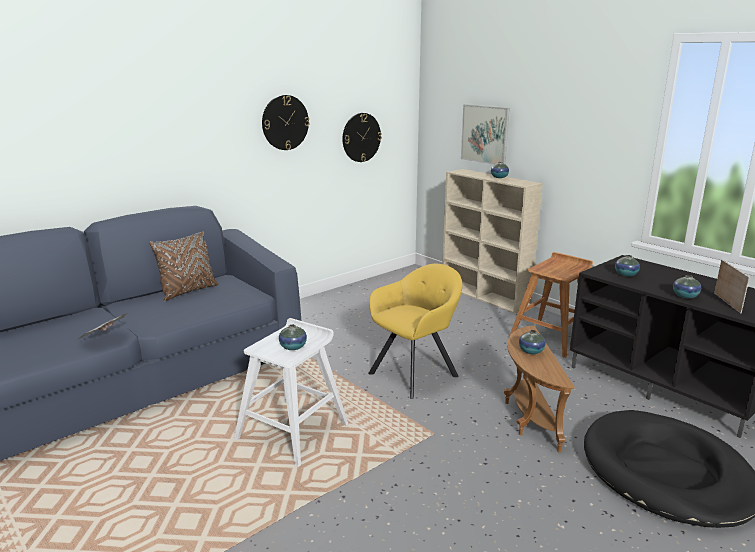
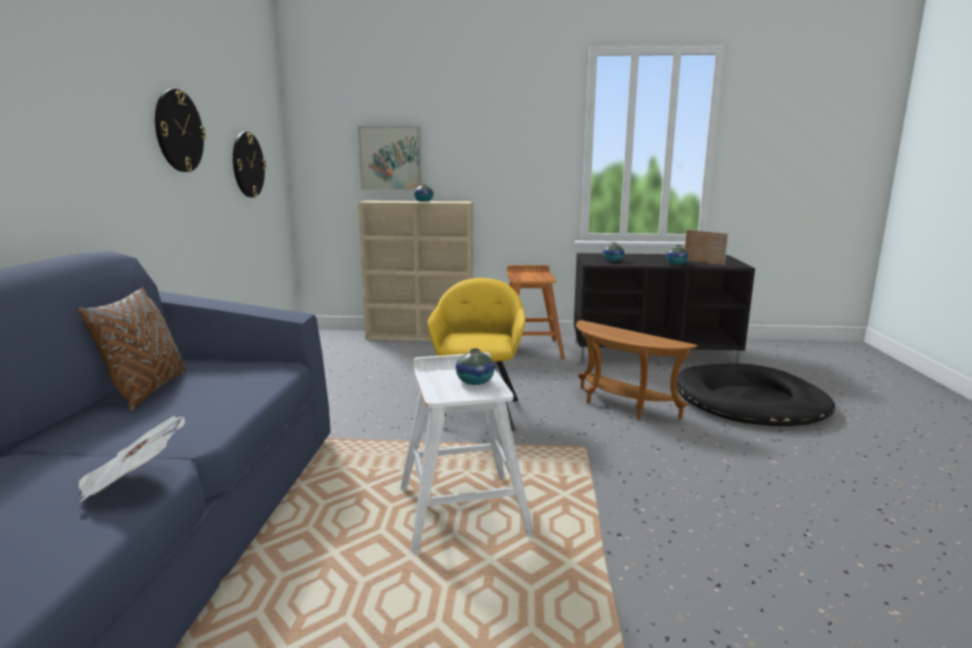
camera: 45 degrees left, 5 degrees down
vase [519,330,546,354] -> none

